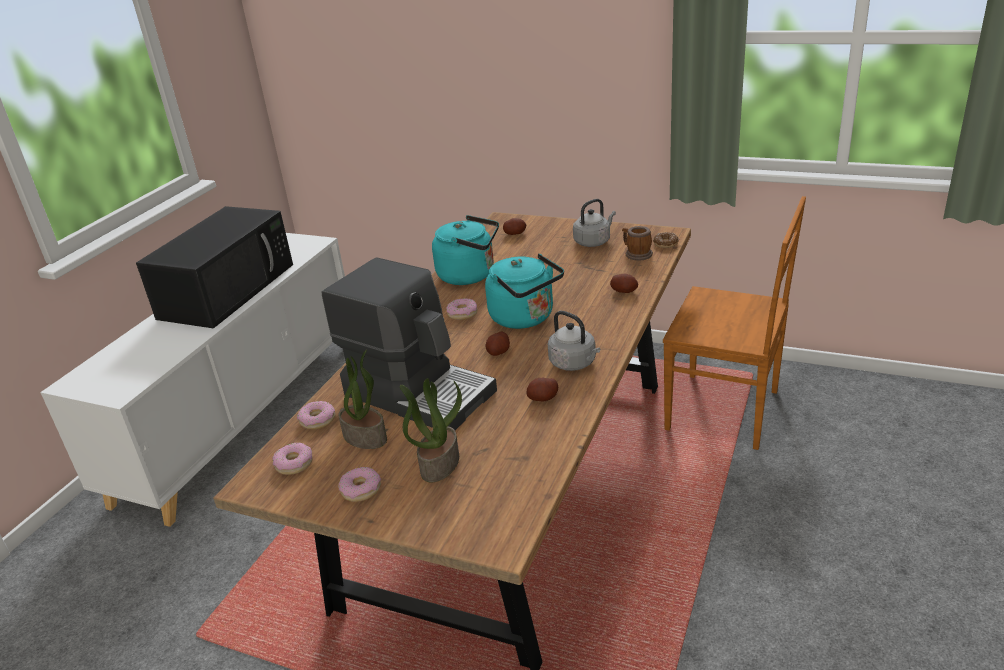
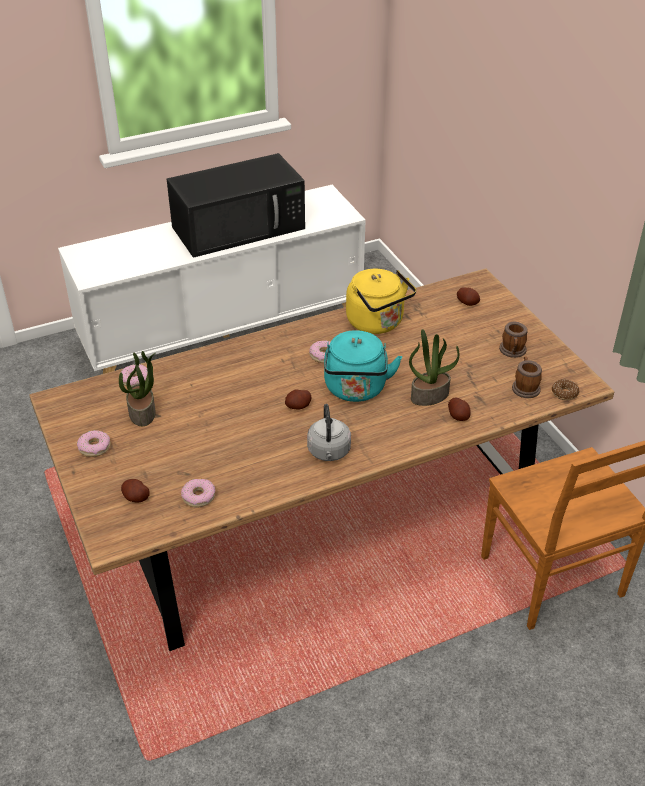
camera: 40 degrees right, 10 degrees up
donut [273,443,313,475] -> donut moved to [181,479,215,507]
coffee machine [321,257,497,430] -> none
potted plant [400,378,462,482] -> potted plant moved to [409,329,459,406]
turquoise kettle [432,215,499,285] -> yellow kettle [346,269,416,334]
potato [526,378,558,402] -> potato moved to [121,479,150,503]
grey kettle [573,199,616,247] -> mug [499,322,528,358]

